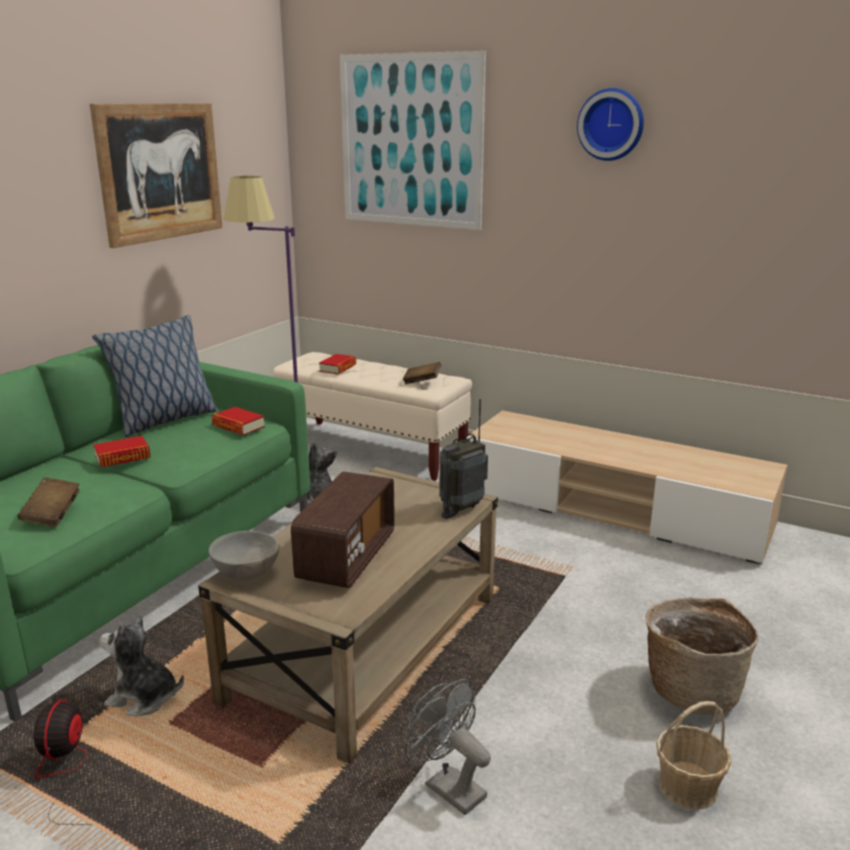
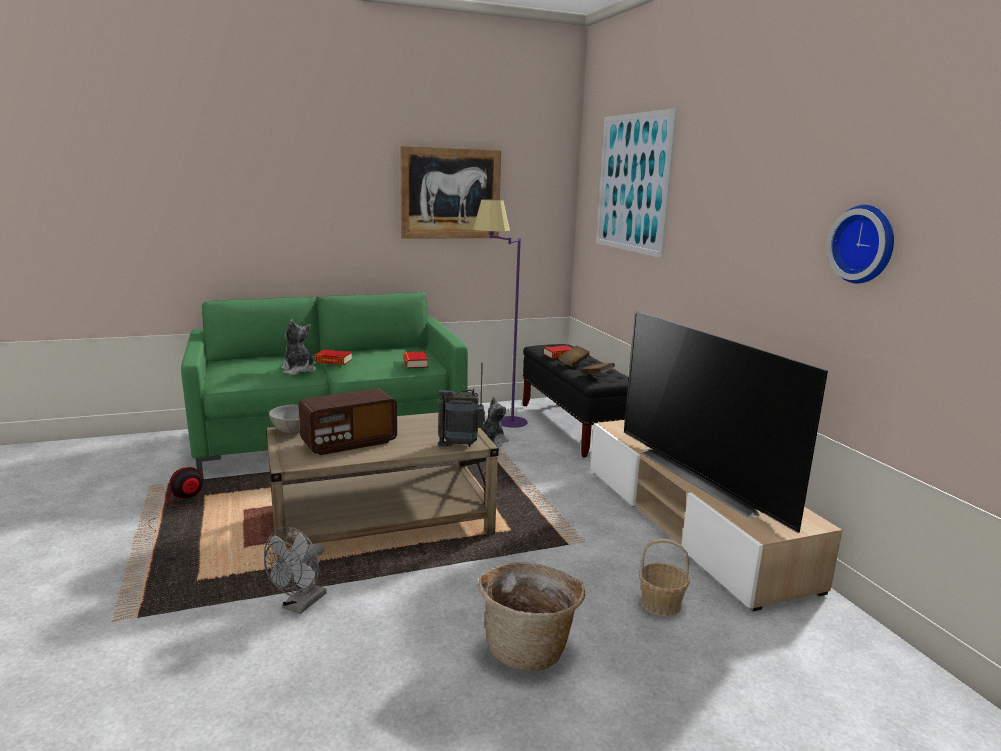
camera: 40 degrees right, 5 degrees down
brown book [18,477,80,527] -> brown book moved to [558,346,590,367]
pillow [92,315,218,438] -> none
plush toy [99,614,184,716] -> plush toy moved to [281,319,316,375]
beige bench [273,352,472,481] -> black bench [522,344,629,458]
grey fan [405,679,491,815] -> grey fan turned 150 degrees counterclockwise [264,527,327,614]
wall clock [577,88,644,161] -> wall clock moved to [827,205,894,283]
basket [656,701,732,810] -> basket moved to [639,539,690,617]
none -> television [624,311,828,533]

